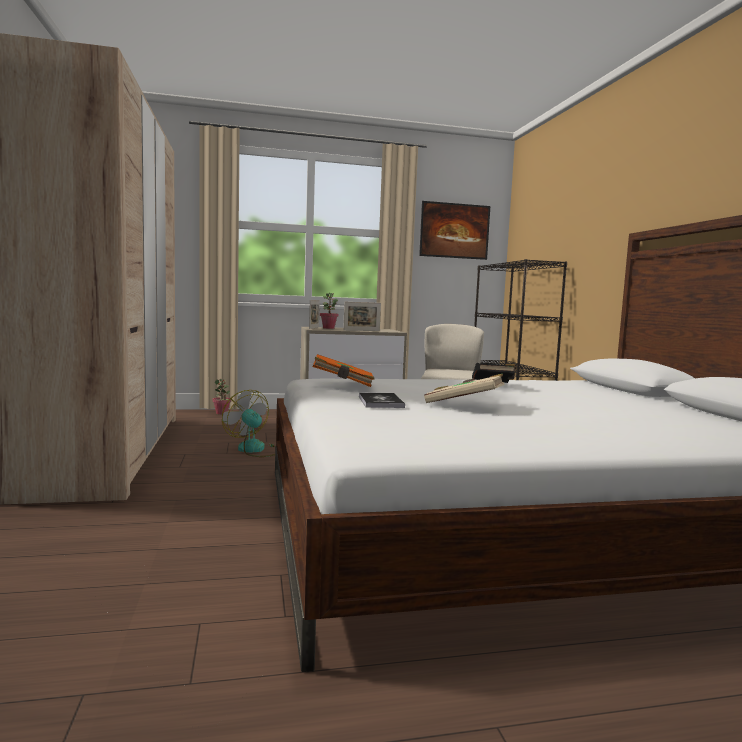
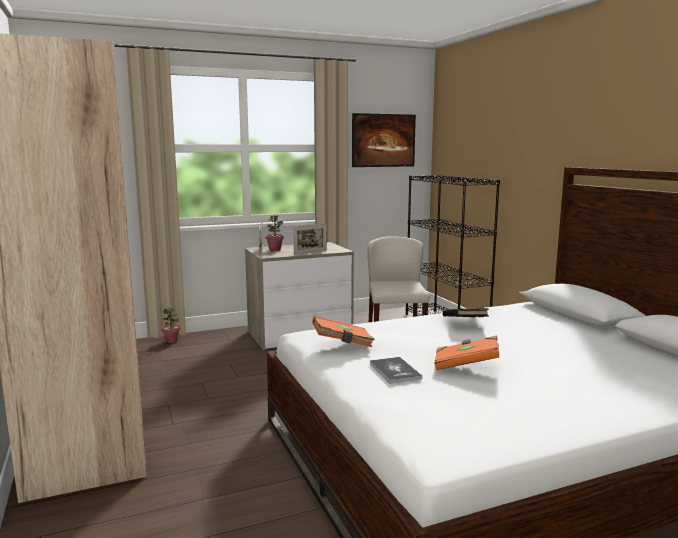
camera: 10 degrees left, 5 degrees up
fan [222,390,275,457] -> none
beige book [424,374,505,403] -> orange book [434,335,499,370]

